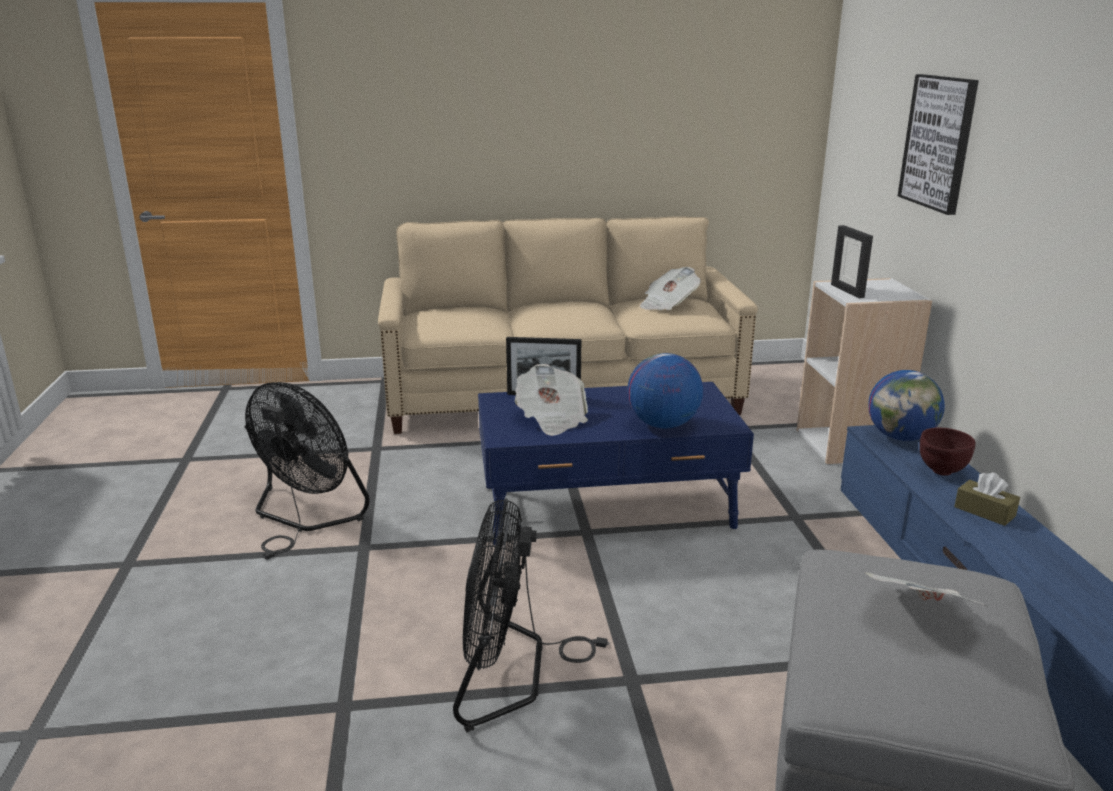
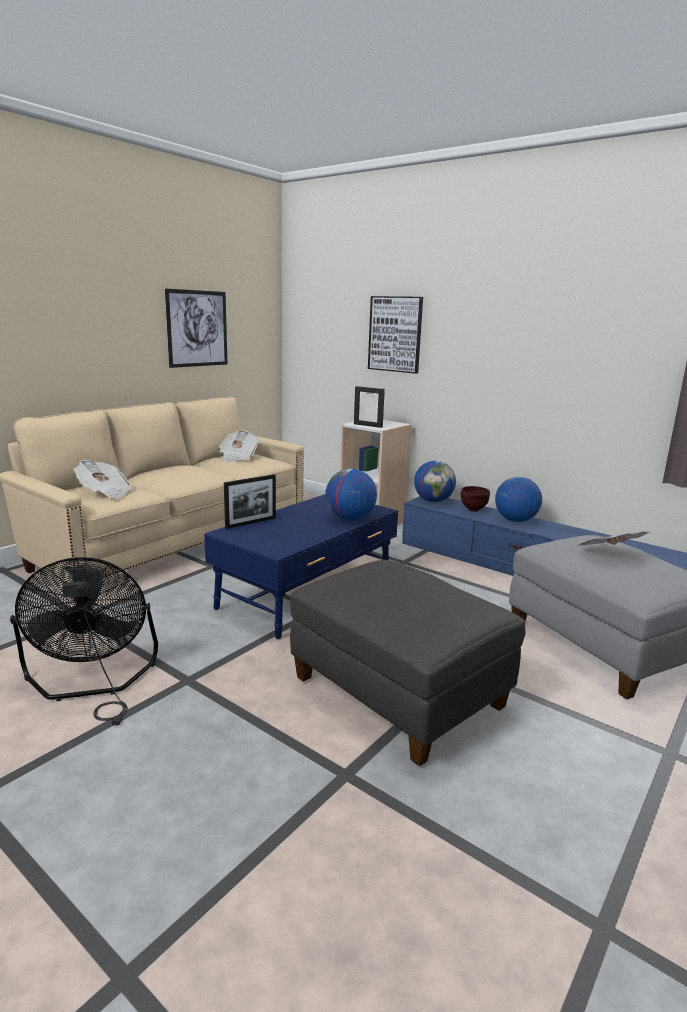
camera: 45 degrees left, 5 degrees down
black fan [453,498,610,732] -> grey ottoman [290,560,525,766]
newspaper [515,364,588,436] -> newspaper moved to [74,460,132,499]
brown tissue box [954,472,1020,526] -> globe [495,477,542,522]
none -> picture [165,289,228,368]

